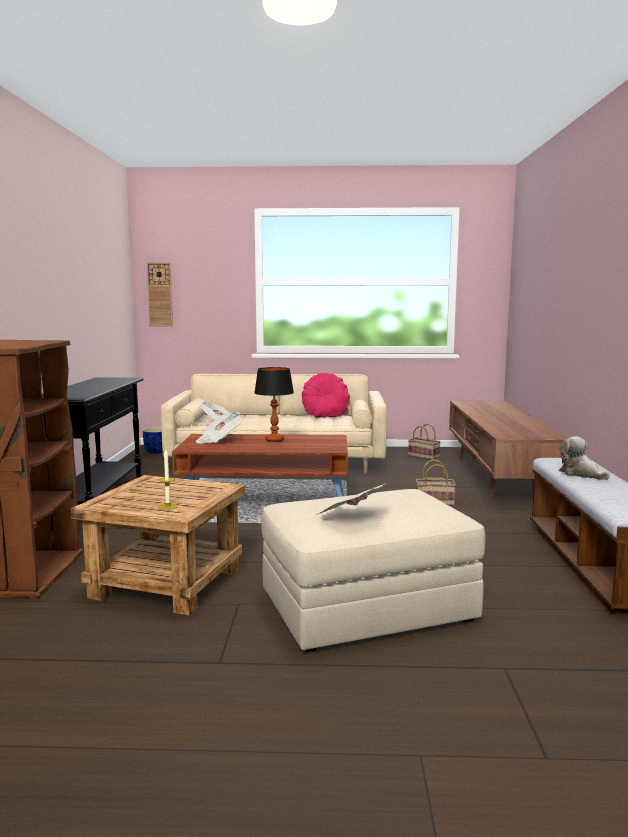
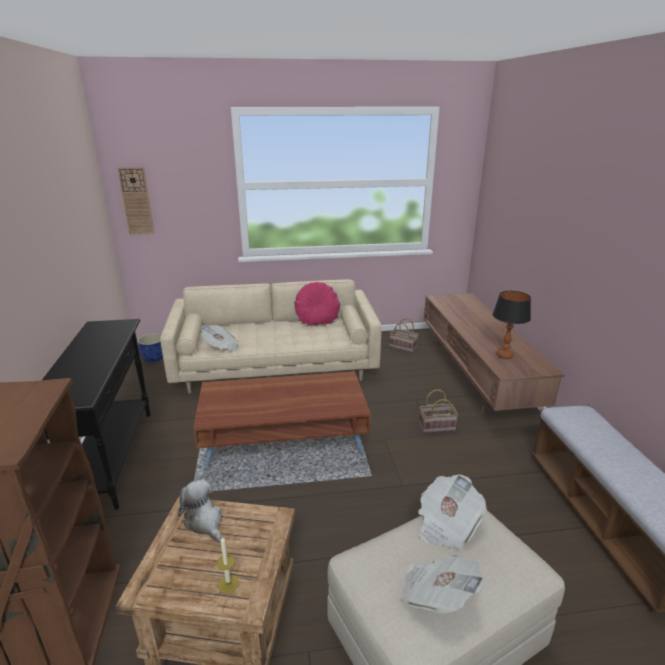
camera: 10 degrees left, 15 degrees up
newspaper [196,412,243,444] -> newspaper moved to [418,475,487,549]
table lamp [254,367,294,442] -> table lamp moved to [493,291,531,359]
plush toy [559,436,610,480] -> plush toy moved to [178,479,222,542]

